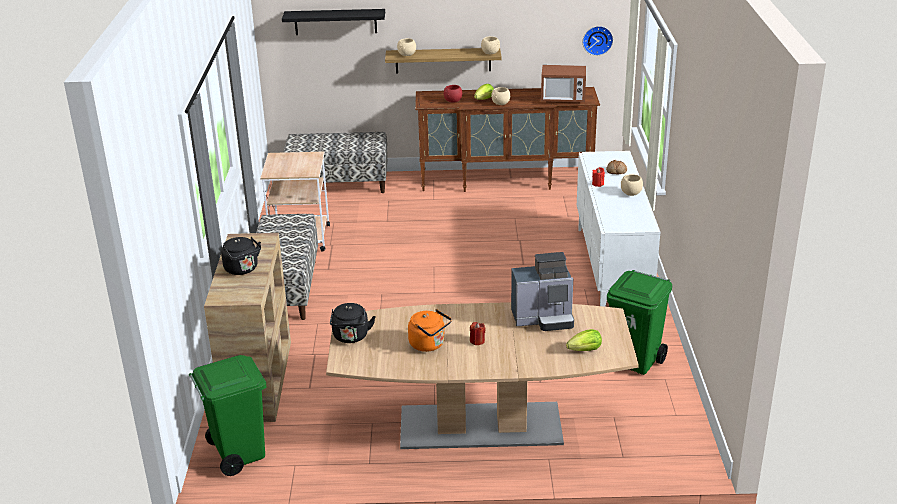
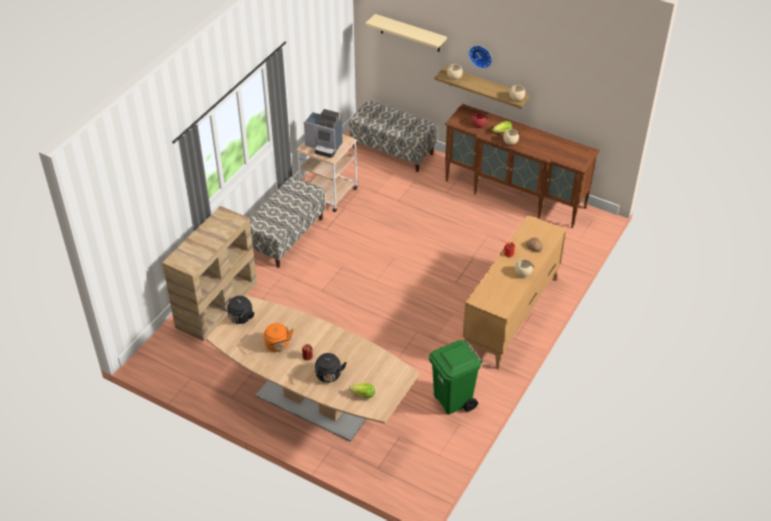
camera: 30 degrees right, 15 degrees up
green trash can [189,355,266,476] -> none
black kettle [221,237,261,275] -> black kettle moved to [315,353,347,383]
black shelf [282,9,385,35] -> beige shelf [365,14,447,52]
coffee machine [511,252,574,331] -> coffee machine moved to [304,109,343,158]
microwave [541,65,586,103] -> none
white dresser [577,151,660,307] -> brown dresser [463,215,566,370]
wall clock [583,26,613,56] -> wall clock moved to [469,46,492,69]

